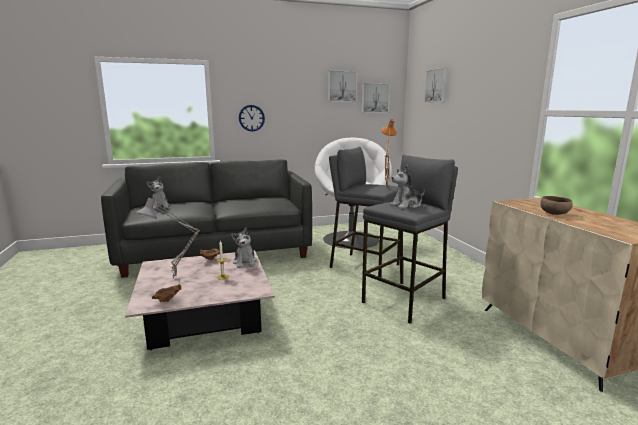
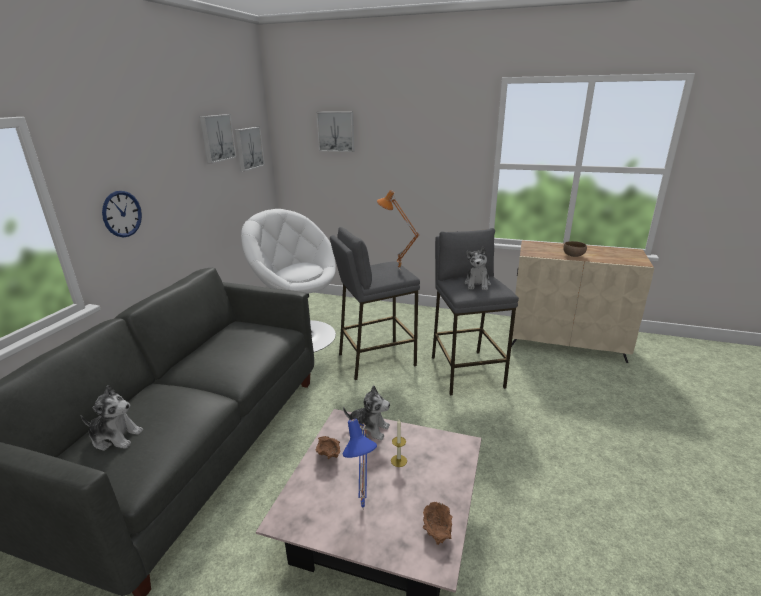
camera: 55 degrees left, 10 degrees up
grey table lamp [135,198,200,278] -> blue table lamp [343,419,377,507]

